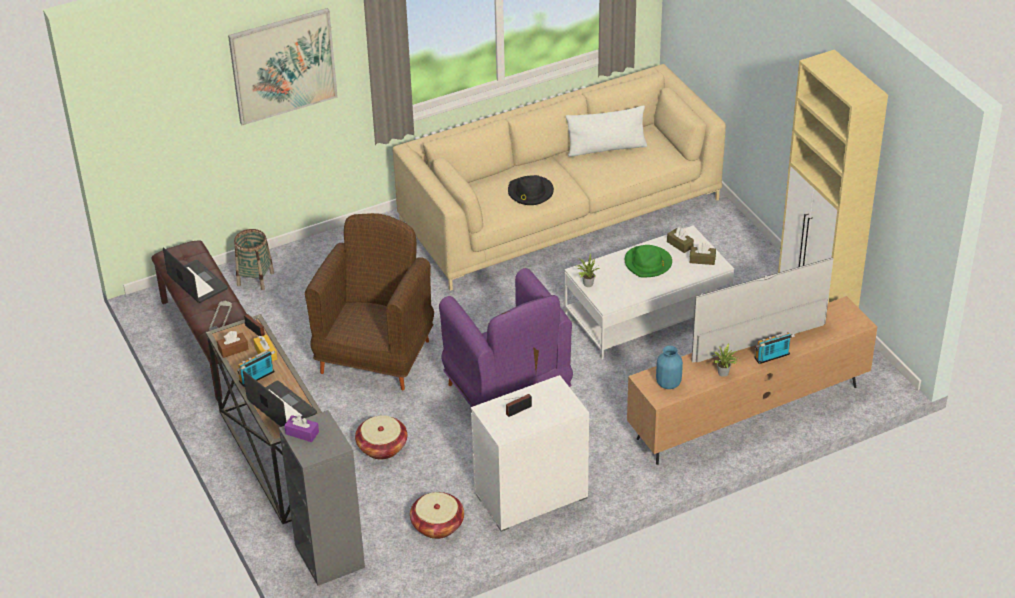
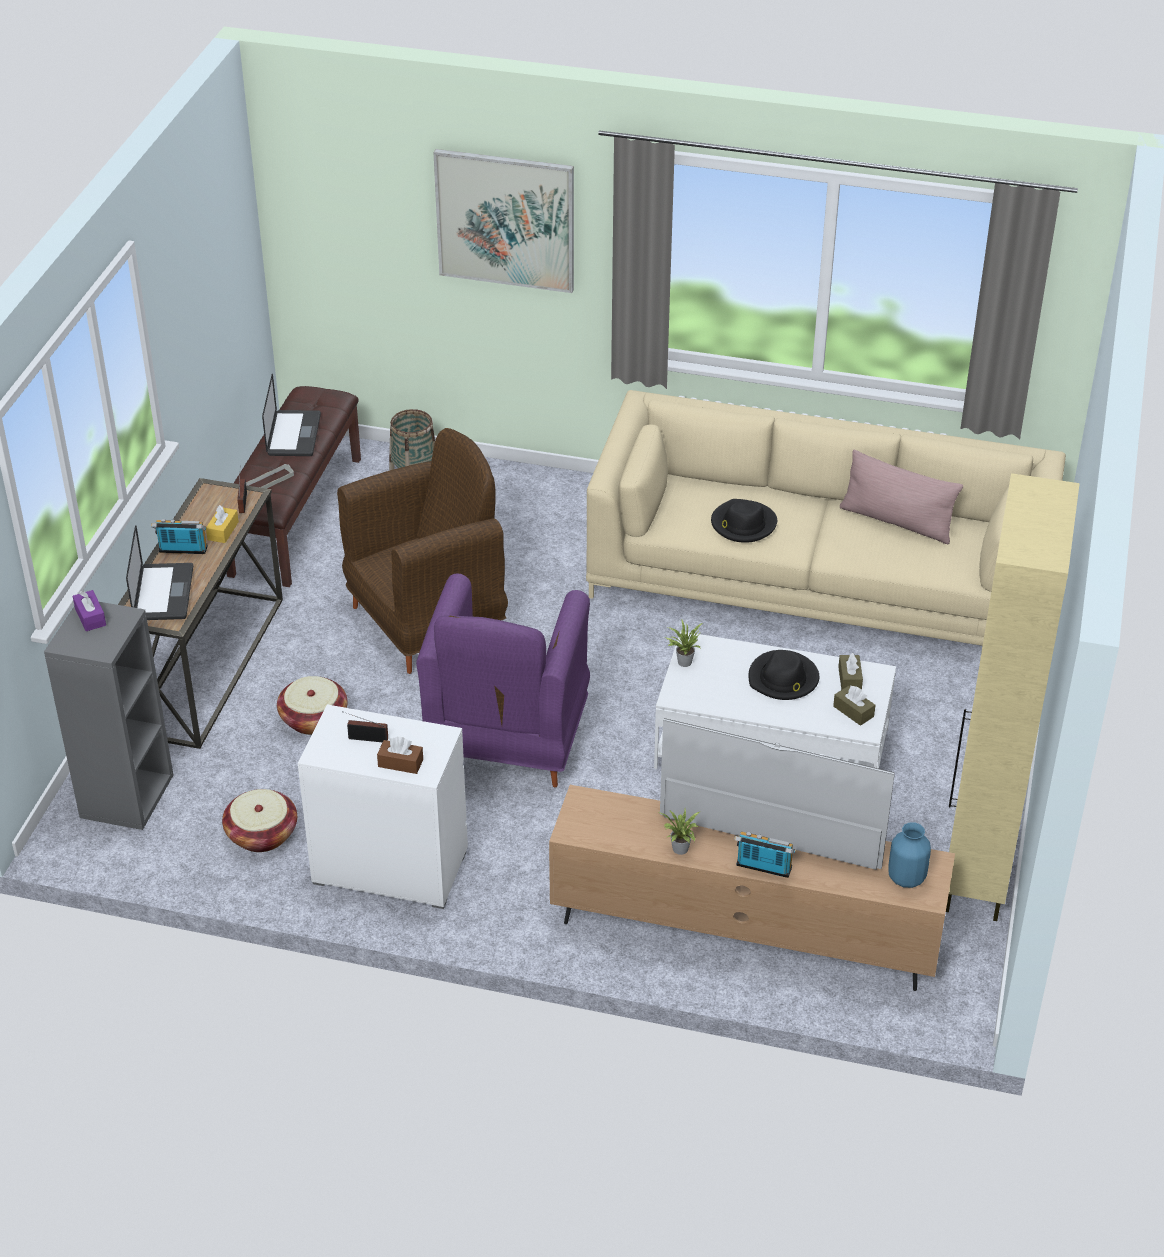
camera: 40 degrees right, 0 degrees up
brown tissue box [217,331,249,358] -> brown tissue box moved to [377,737,423,774]
white pillow [566,106,647,157] -> pink pillow [840,450,963,544]
green hat [625,245,672,277] -> black hat [749,650,819,700]
blue vase [656,346,683,389] -> blue vase moved to [888,822,931,888]

